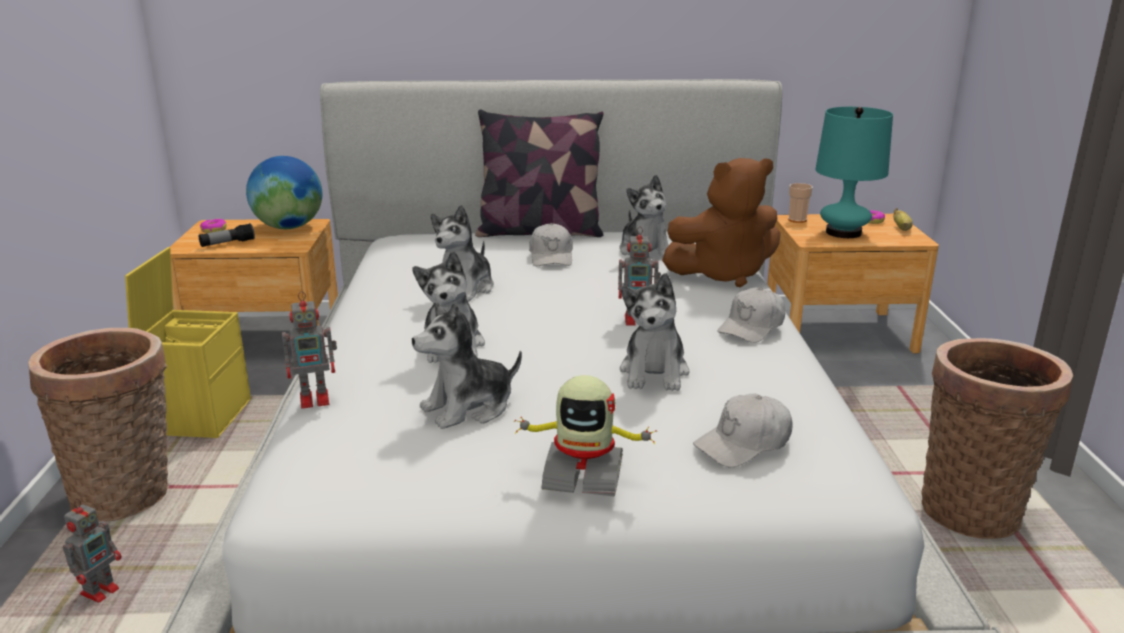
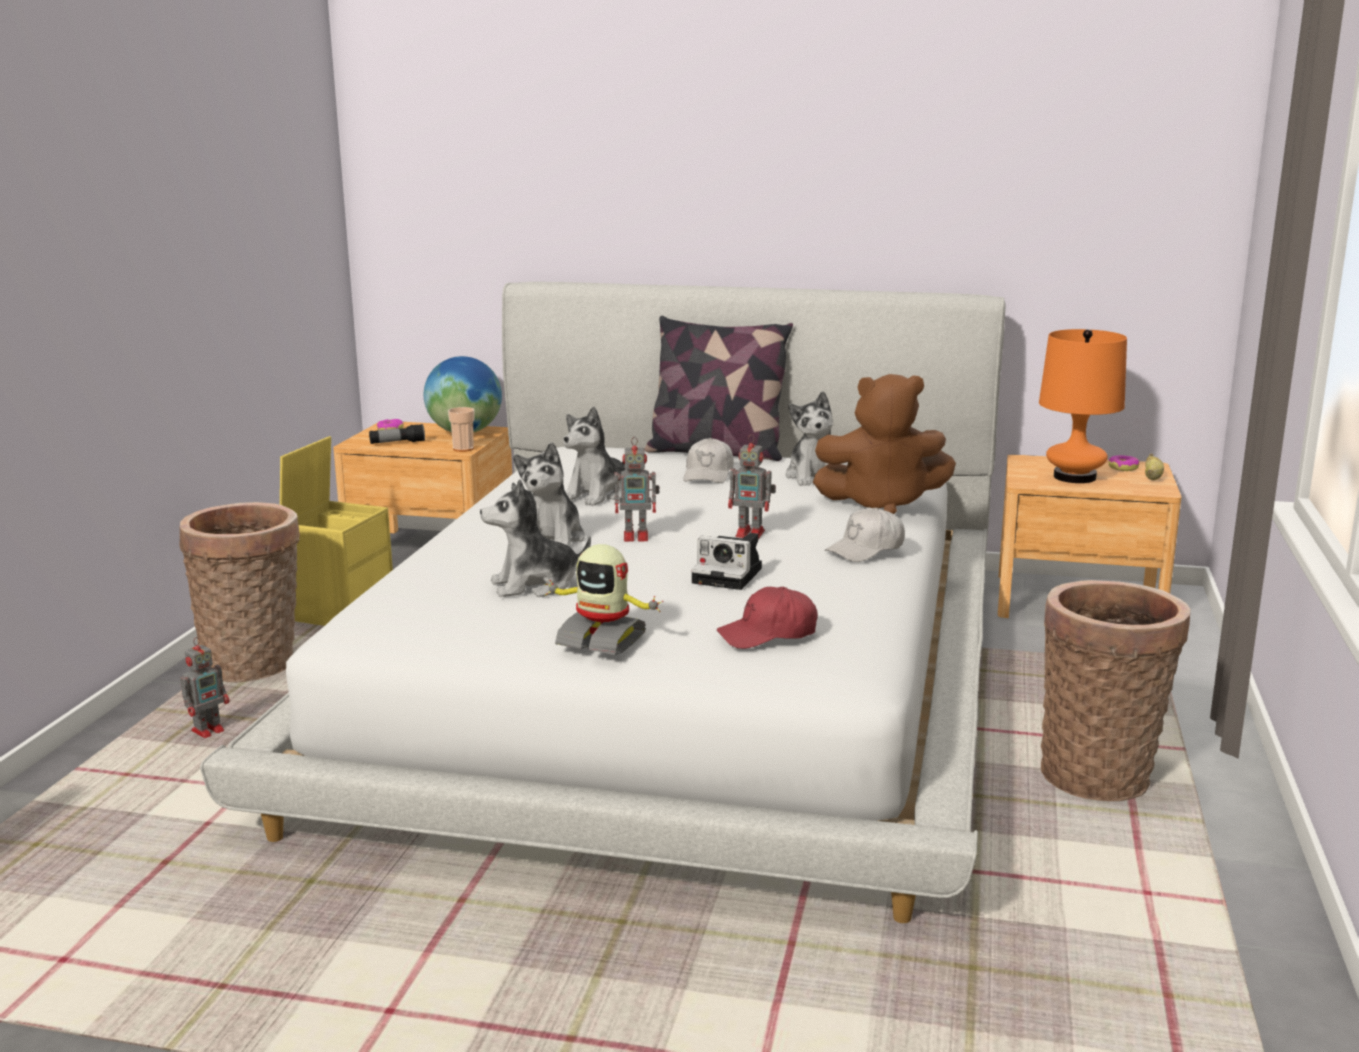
camera: 15 degrees right, 5 degrees down
toy robot [282,291,337,409] -> toy robot moved to [615,437,660,542]
plush toy [620,273,690,391] -> camera [691,533,762,590]
white cap [693,394,793,467] -> red cap [717,587,818,649]
cup [788,183,813,223] -> cup moved to [448,407,475,452]
turquoise table lamp [815,107,893,238] -> orange table lamp [1039,329,1127,483]

